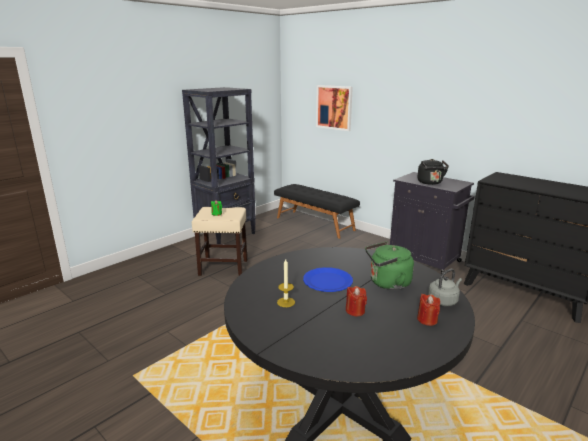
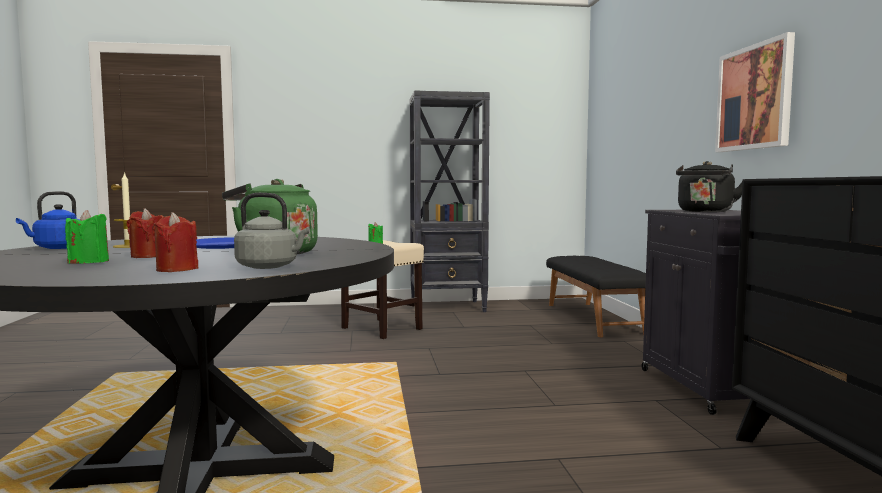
camera: 40 degrees right, 15 degrees down
picture [316,85,353,131] -> picture moved to [715,32,795,152]
none -> blue kettle [16,191,80,249]
none -> green candle [65,210,109,263]

